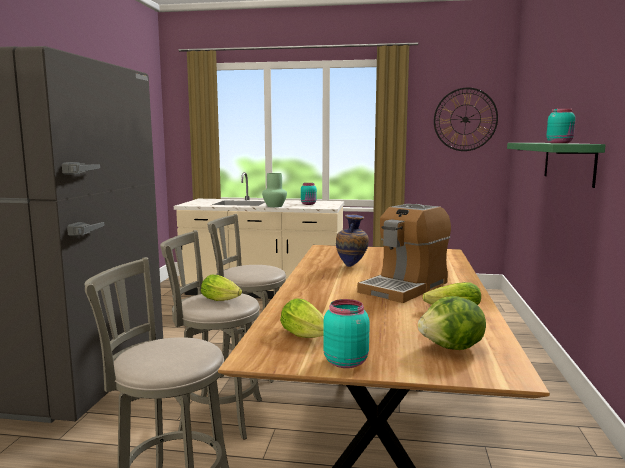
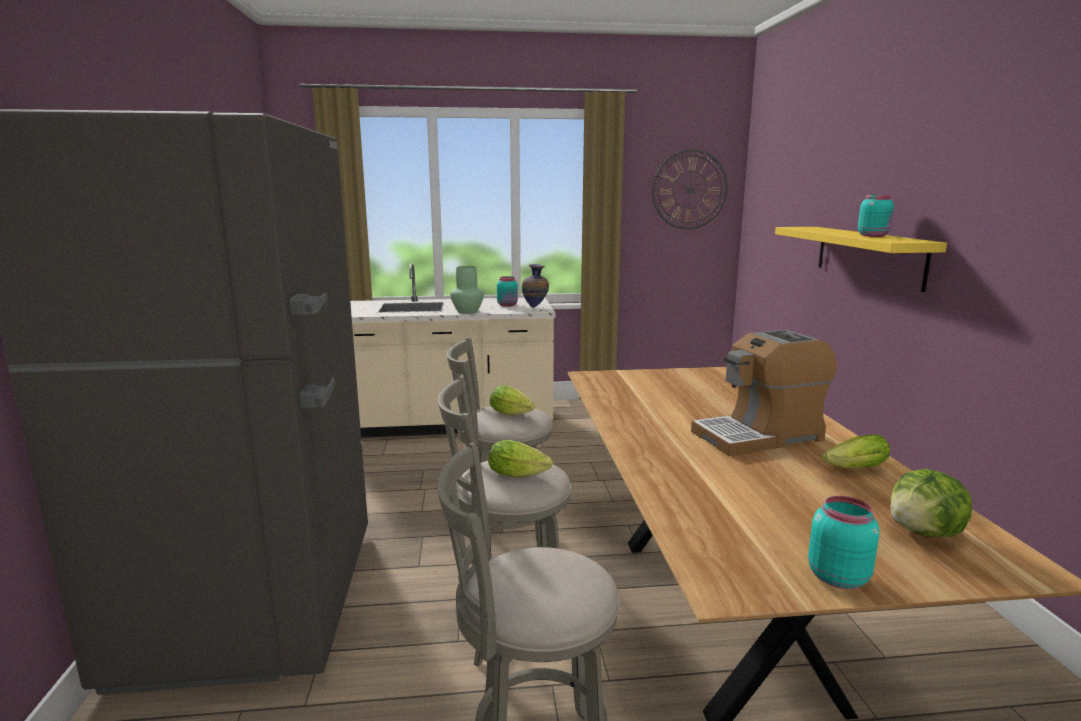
camera: 15 degrees left, 5 degrees up
lettuce [280,299,324,338] -> lettuce moved to [490,385,535,415]
vase [336,215,369,267] -> vase moved to [522,264,549,307]
coffee machine [357,204,451,303] -> coffee machine turned 45 degrees clockwise [691,330,837,456]
green shelf [507,143,606,188] -> yellow shelf [775,227,947,292]

